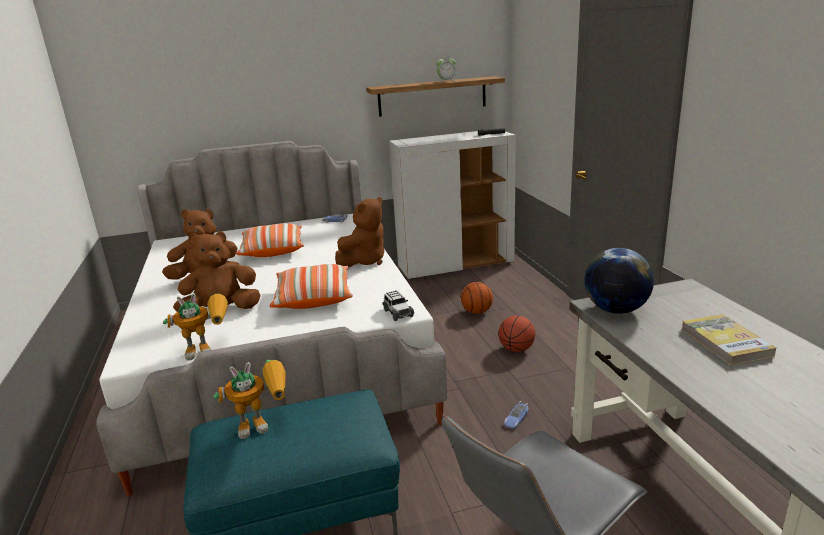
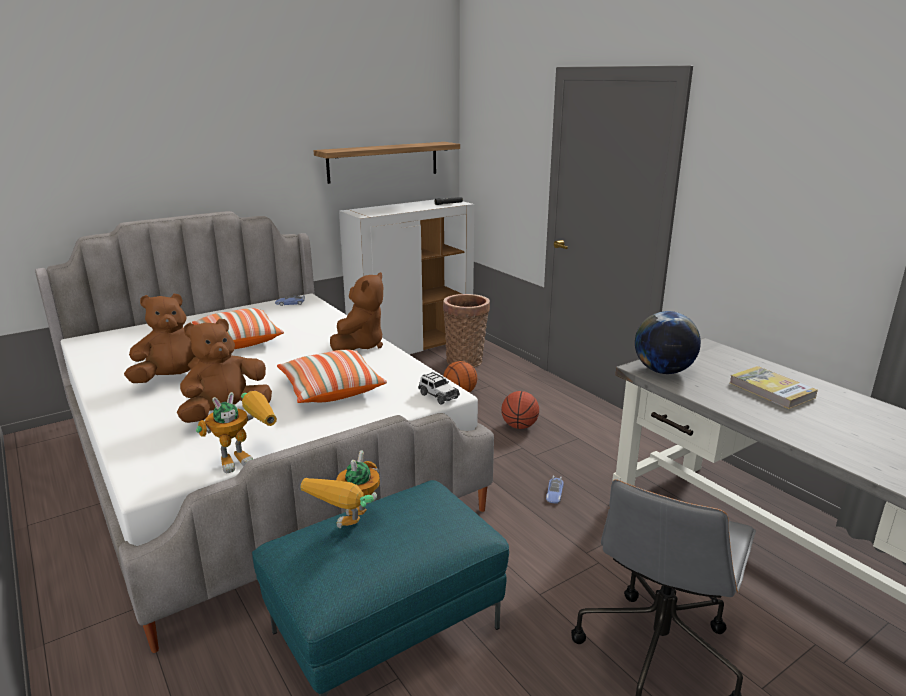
camera: 20 degrees left, 0 degrees up
toy robot [213,360,286,439] -> toy robot turned 150 degrees clockwise [300,450,380,528]
alarm clock [436,55,456,82] -> none
none -> basket [443,294,490,368]

